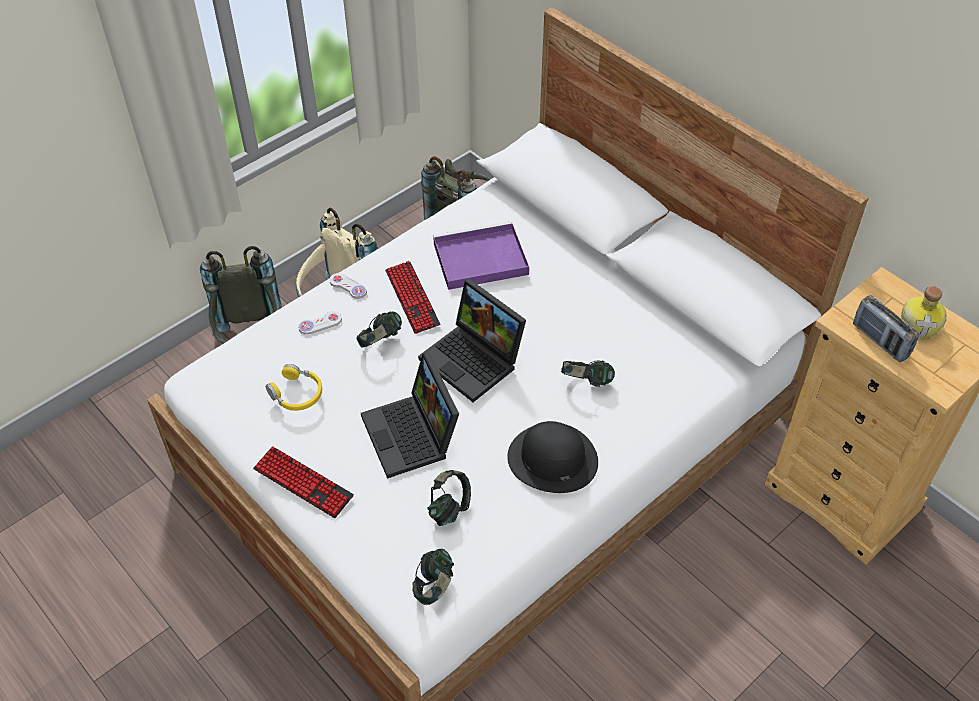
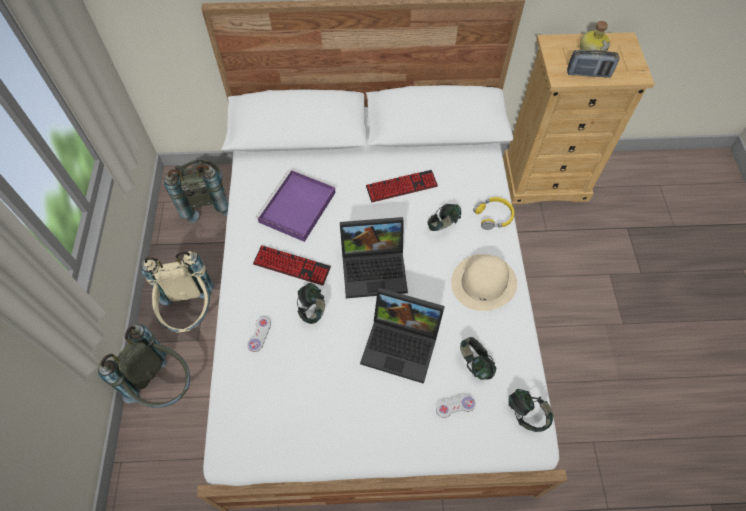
camera: 50 degrees left, 10 degrees up
keyboard [253,446,354,518] -> keyboard moved to [366,170,438,202]
yellow headphones [266,364,322,411] -> yellow headphones moved to [473,197,514,230]
white game controller [329,273,367,299] -> white game controller moved to [436,395,476,418]
black hat [507,421,598,493] -> beige hat [451,254,517,311]

